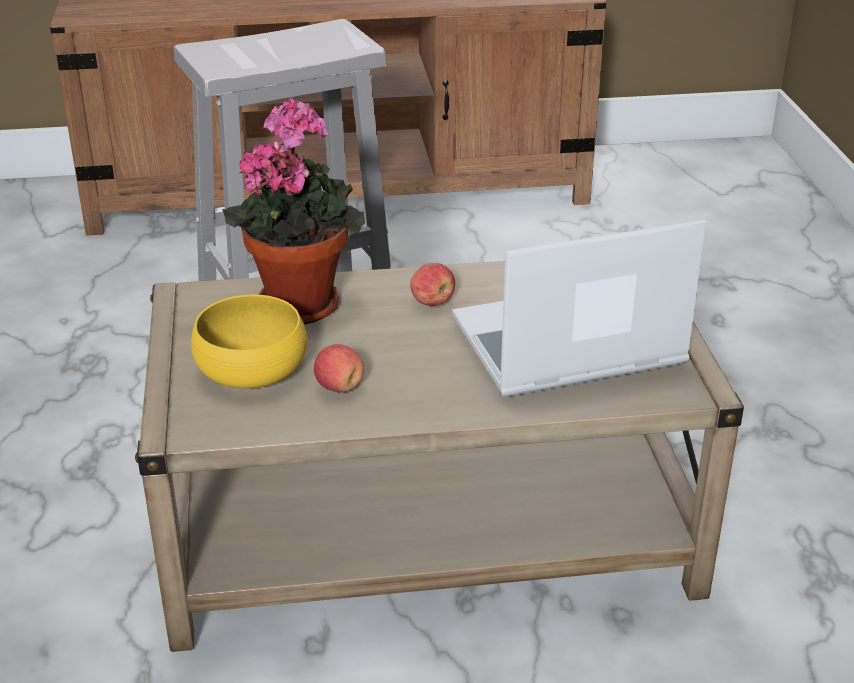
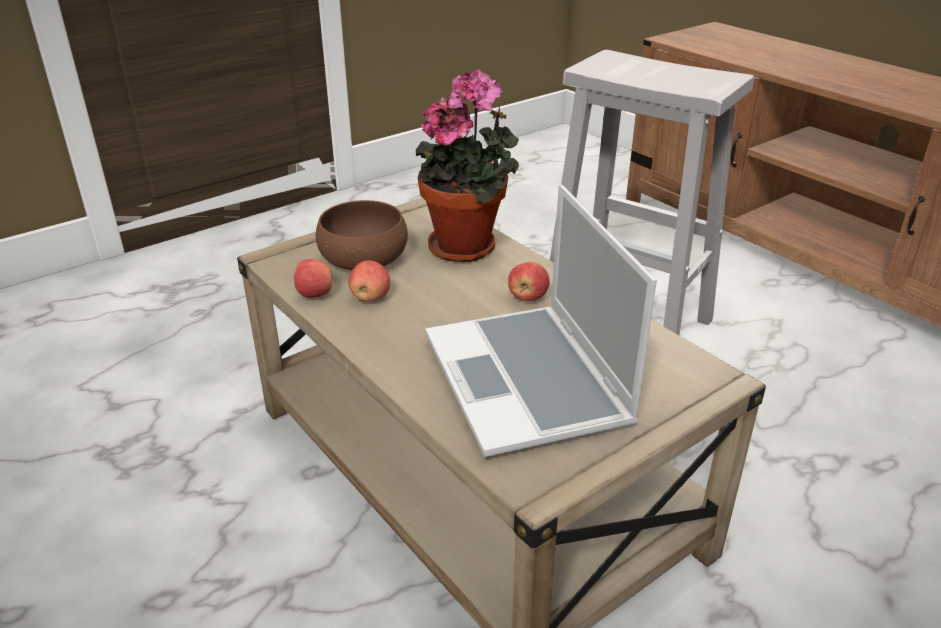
camera: 60 degrees right, 0 degrees up
yellow bowl [191,294,307,389] -> brown bowl [316,200,408,270]
laptop [452,220,707,397] -> laptop turned 150 degrees counterclockwise [425,184,657,457]
none -> apple [294,259,332,298]

